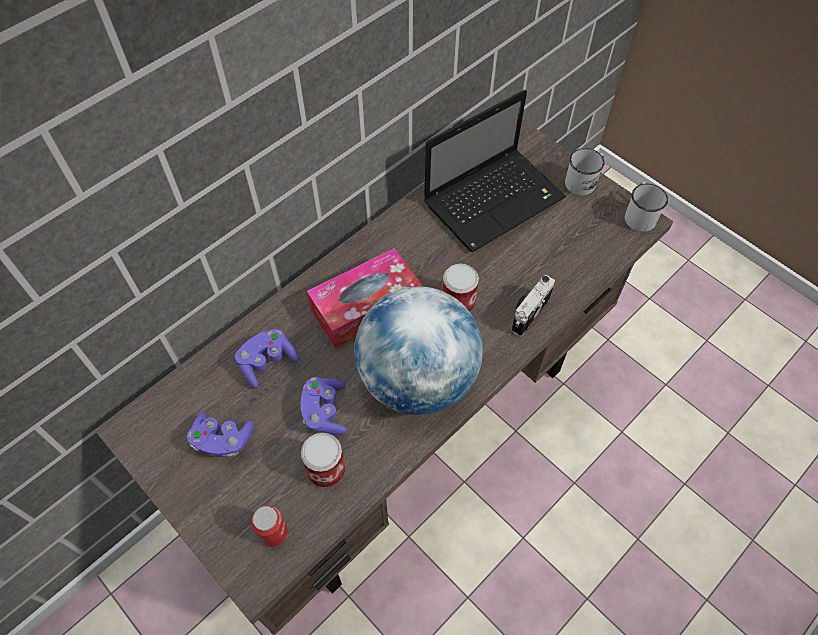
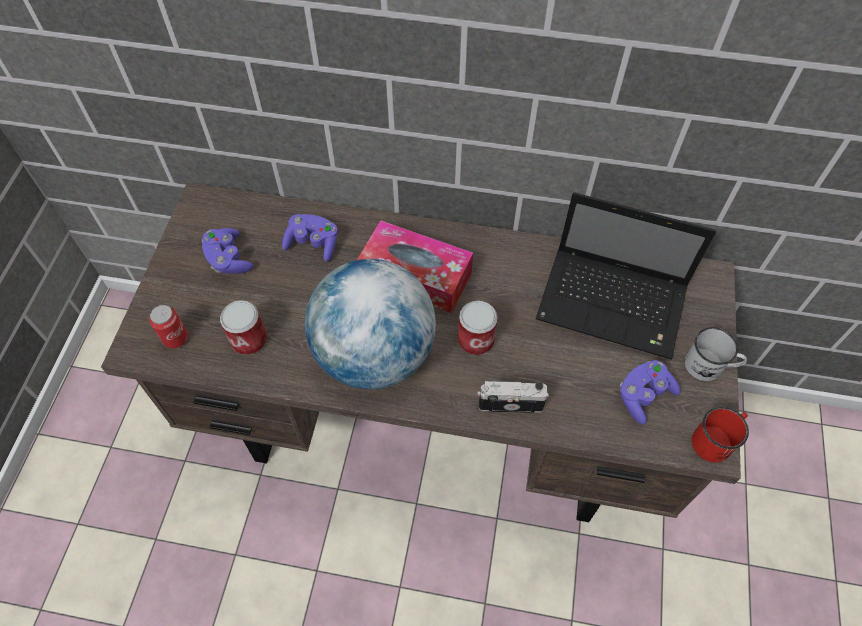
camera: 55 degrees right, 0 degrees up
purple game controller [300,377,347,435] -> purple game controller moved to [620,360,681,425]
white mug [625,182,668,232] -> red mug [692,407,749,463]

